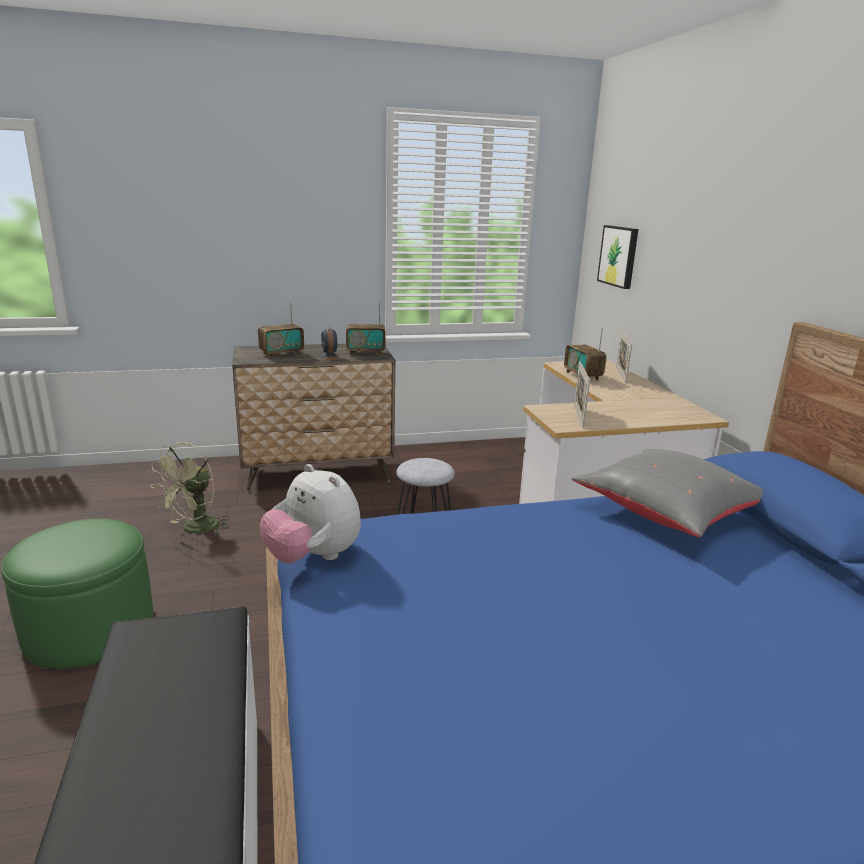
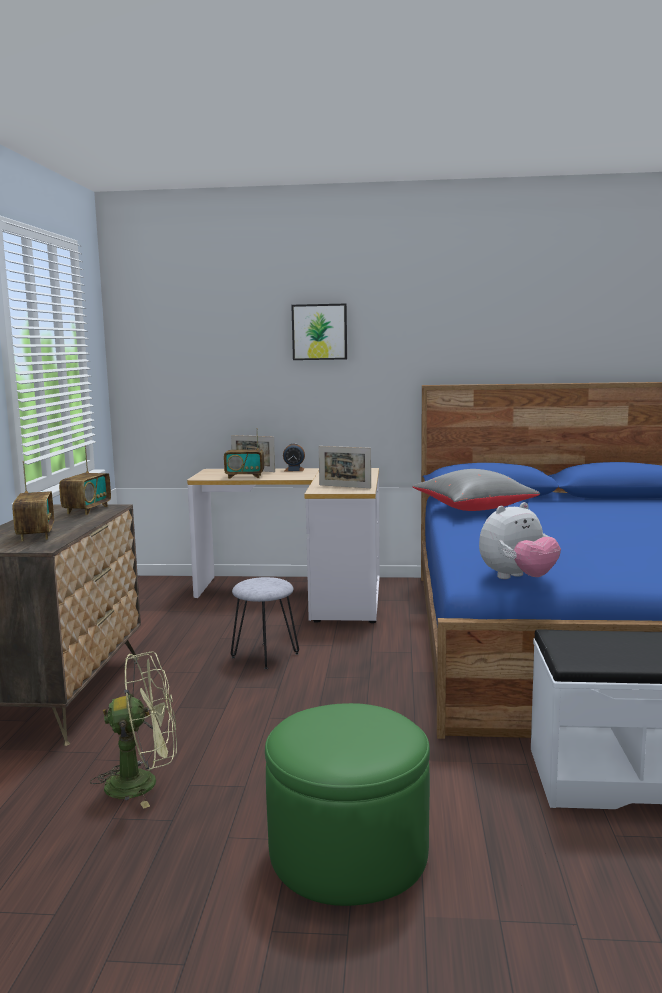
camera: 70 degrees left, 10 degrees down
green fan [151,442,229,536] -> green fan turned 60 degrees counterclockwise [90,652,177,809]
alarm clock [320,328,340,361] -> alarm clock moved to [283,443,305,471]
picture [597,225,638,289] -> picture moved to [291,304,347,360]

